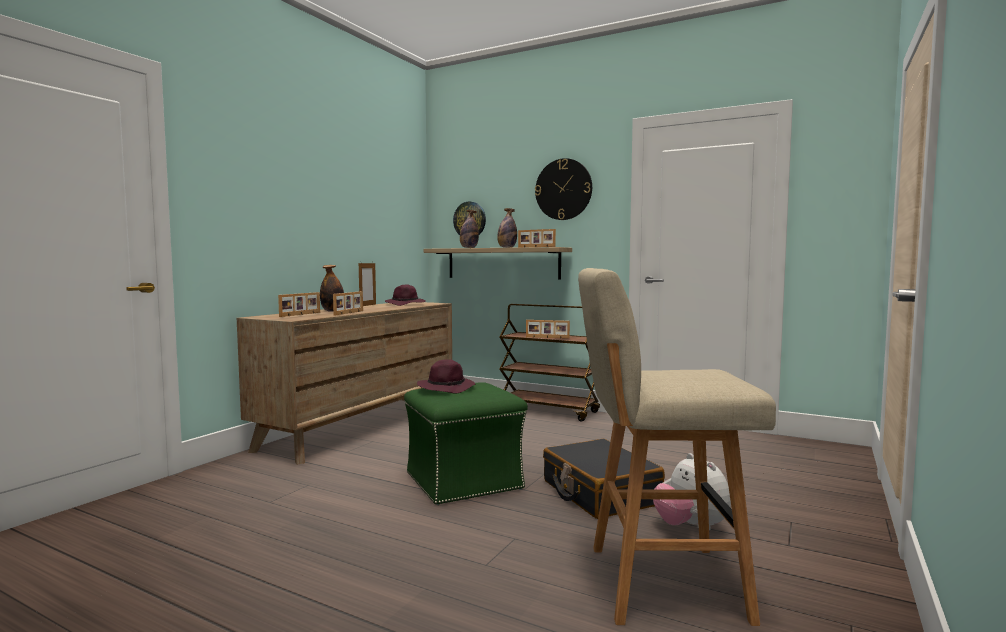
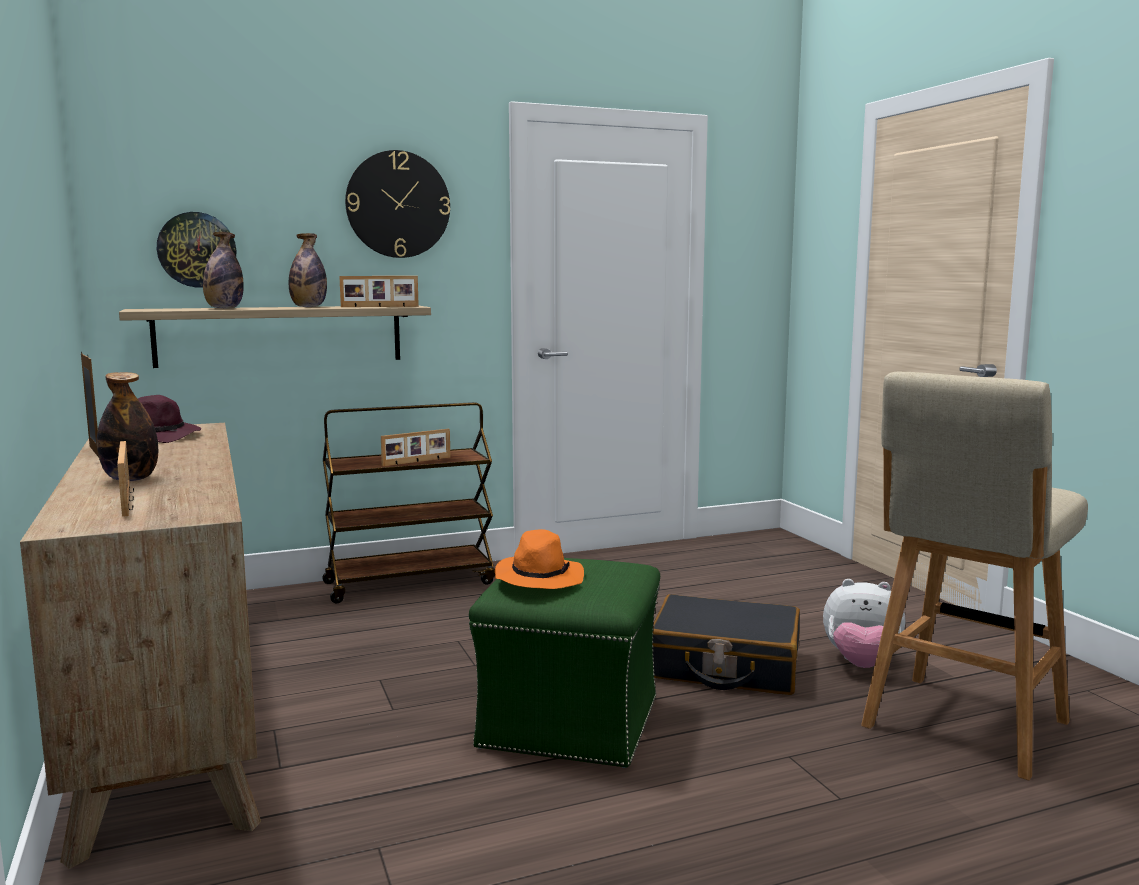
camera: 50 degrees left, 5 degrees up
picture frame [333,291,363,315] -> none
purple hat [417,359,475,394] -> orange hat [495,529,584,589]

